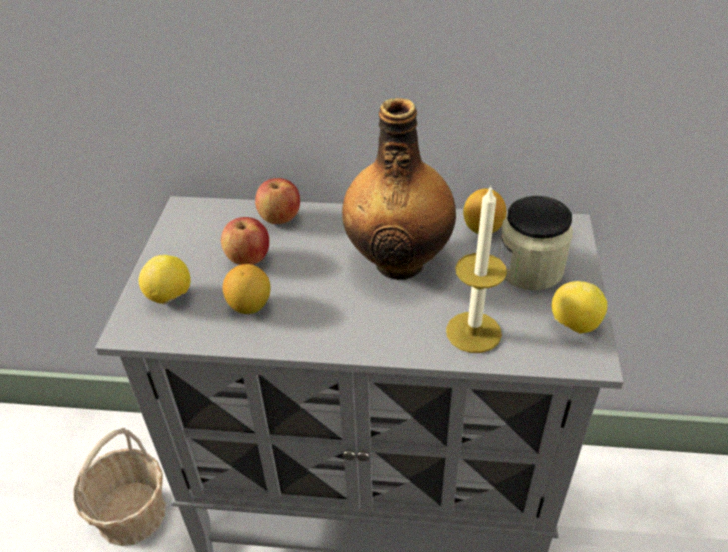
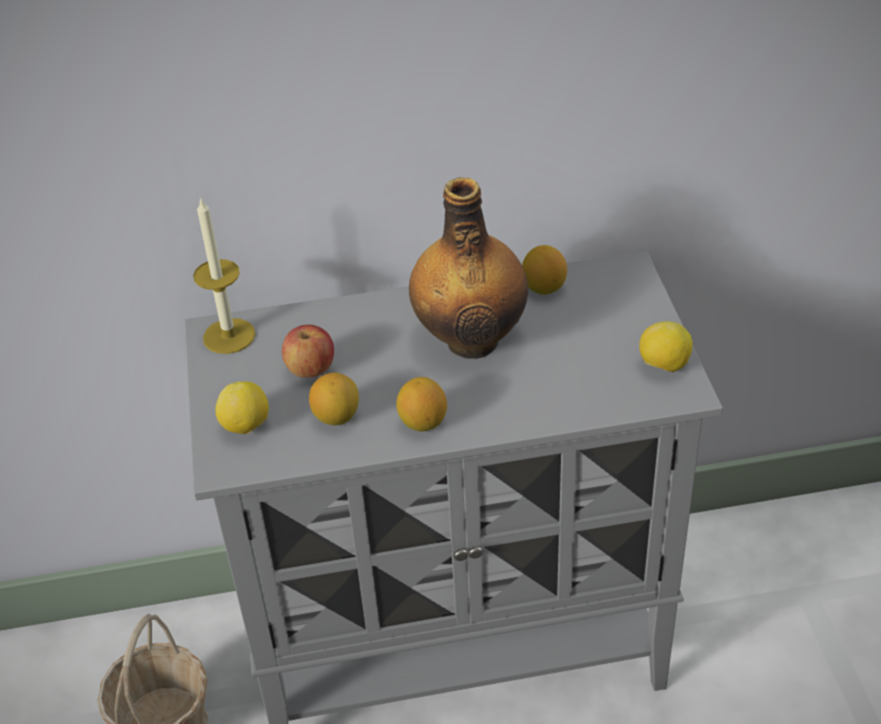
camera: 15 degrees left, 0 degrees up
apple [255,178,300,224] -> none
candle [446,186,507,353] -> candle moved to [193,197,255,354]
jar [498,196,573,290] -> none
none -> lemon [396,377,447,432]

